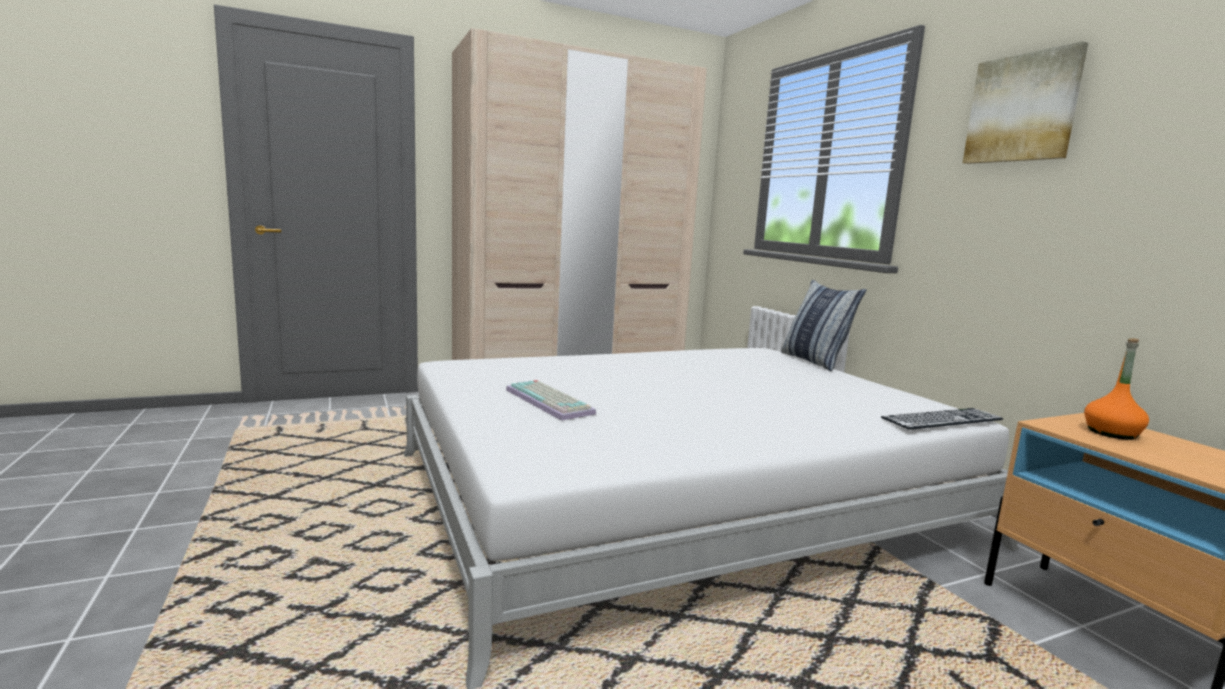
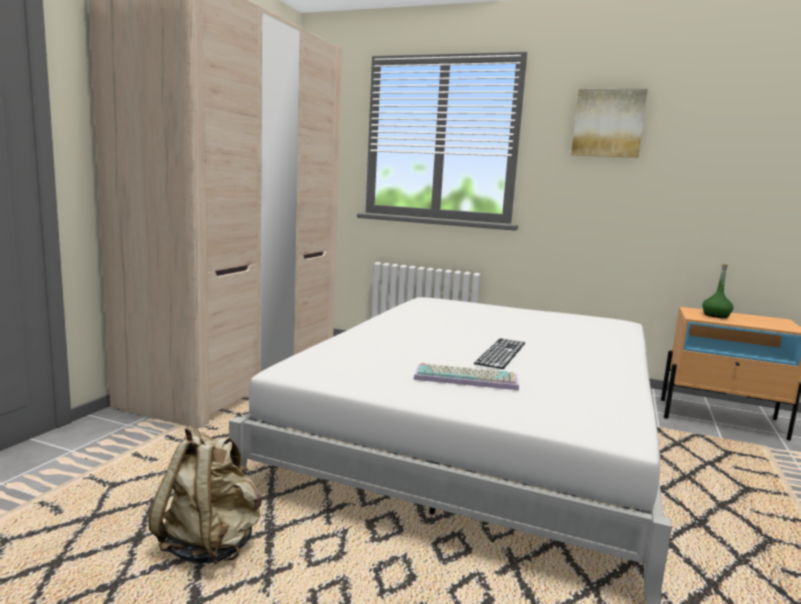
camera: 45 degrees left, 0 degrees up
pillow [781,280,867,371] -> none
keyboard [881,408,1003,430] -> keyboard moved to [474,338,525,369]
orange bottle [1084,338,1149,440] -> green bottle [702,264,734,318]
none -> beige backpack [148,425,262,564]

